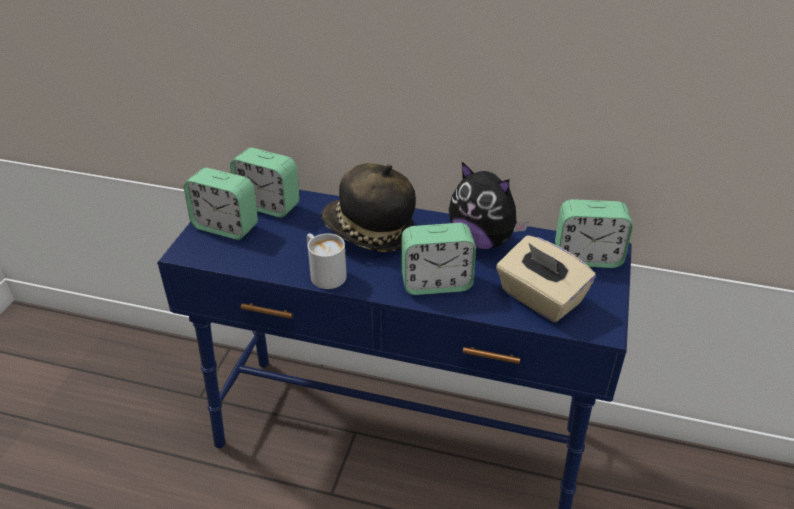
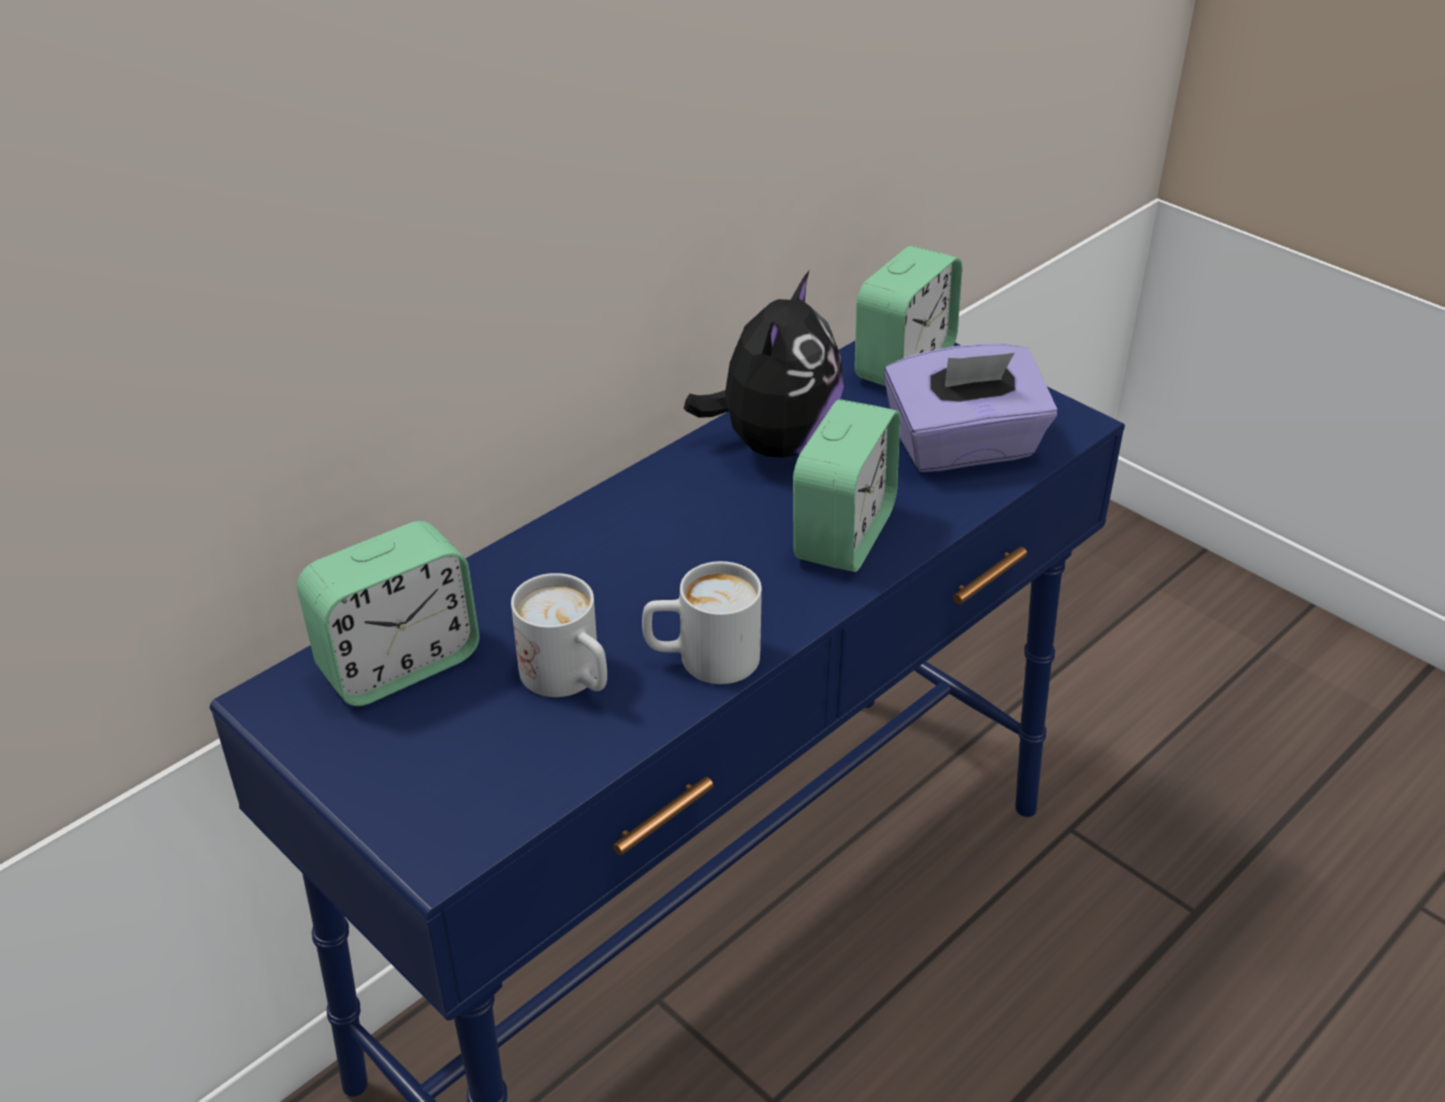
camera: 60 degrees left, 0 degrees up
alarm clock [184,168,258,240] -> none
hat [321,163,416,252] -> none
plush toy [449,162,529,249] -> plush toy turned 45 degrees counterclockwise [684,271,844,458]
beige tissue box [496,235,596,322] -> purple tissue box [884,344,1057,472]
none -> white mug [511,573,607,697]

